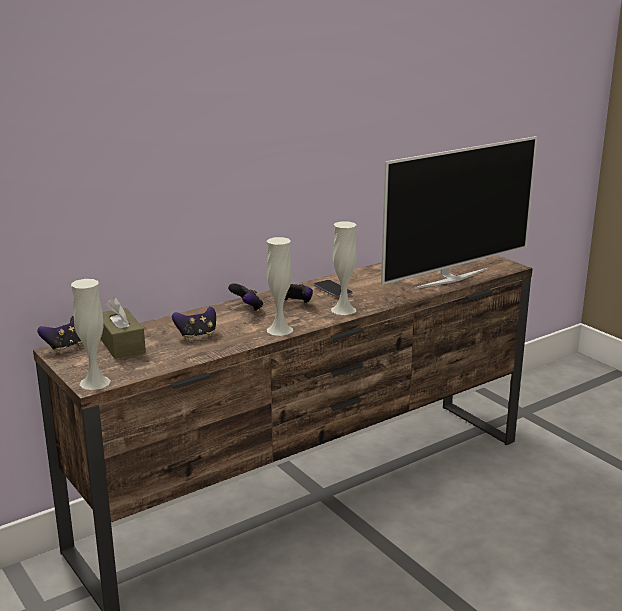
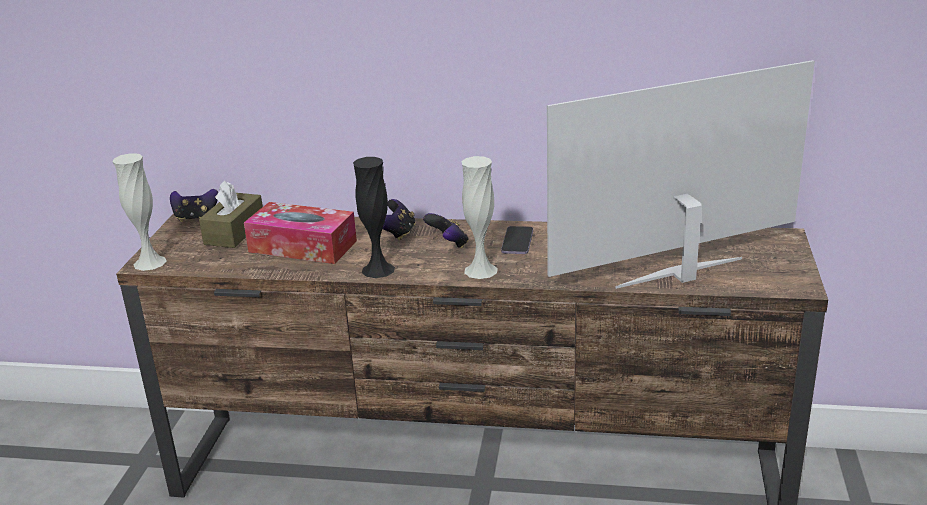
camera: 45 degrees right, 5 degrees up
game controller [172,307,216,340] -> tissue box [244,202,357,264]
white vase [266,237,293,336] -> black vase [353,157,395,278]
television [381,136,537,289] -> television turned 150 degrees clockwise [547,60,815,289]

